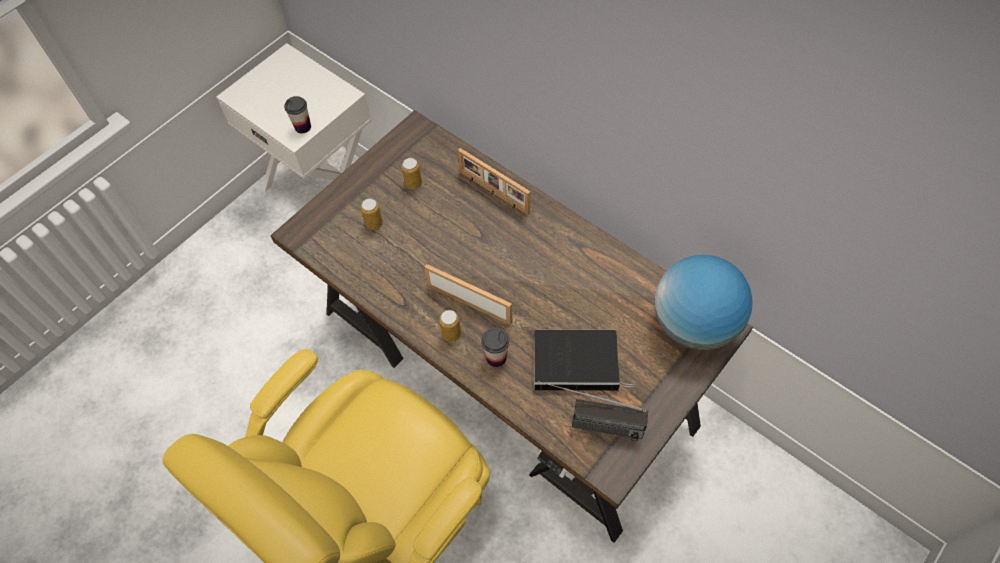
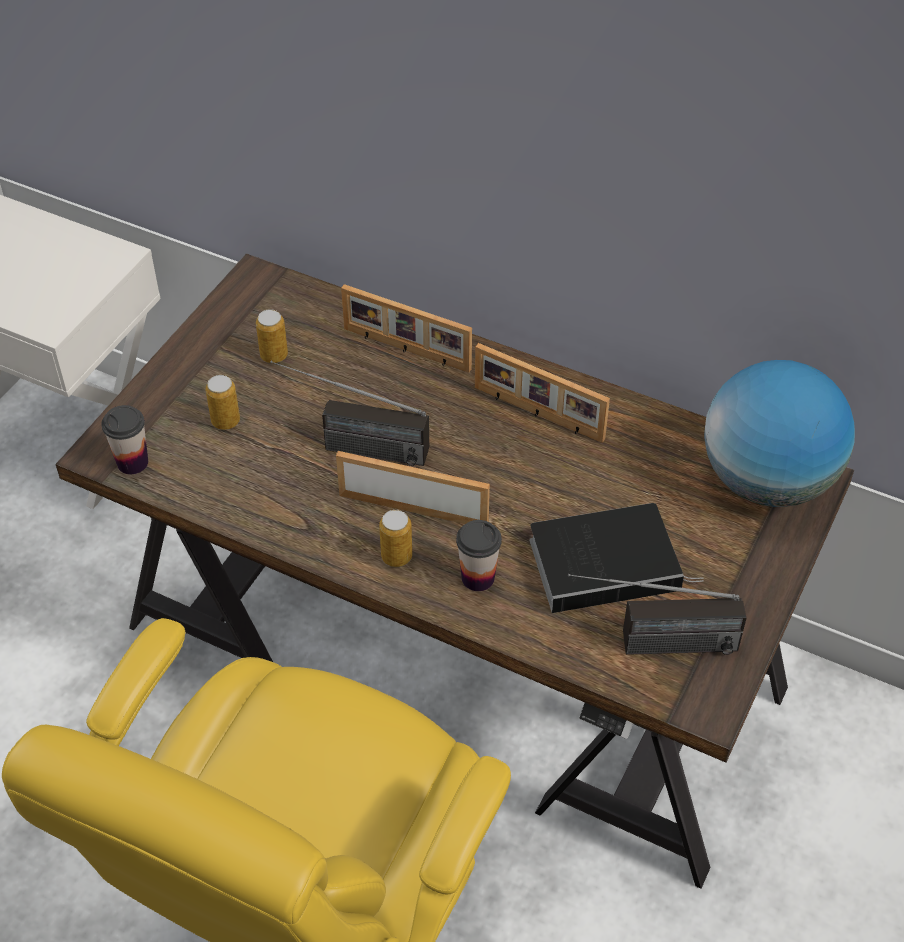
camera: 15 degrees left, 10 degrees down
cup [284,96,311,134] -> cup moved to [102,405,148,474]
none -> radio [270,361,429,466]
none -> picture frame [475,343,610,443]

